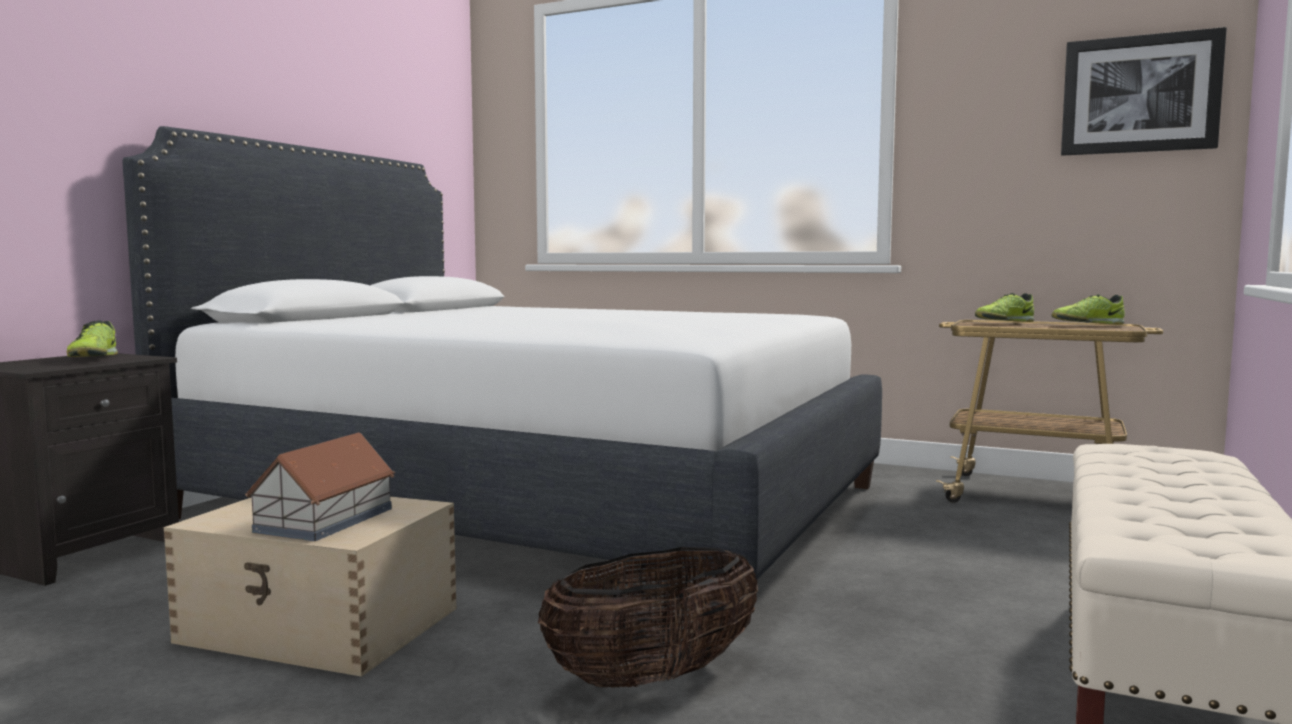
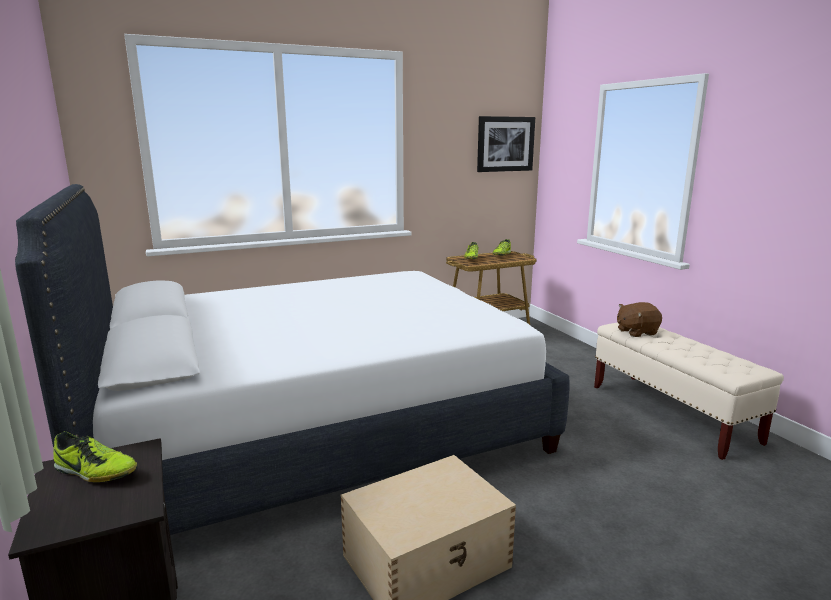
camera: 50 degrees left, 10 degrees up
toy house [245,432,395,541] -> none
basket [538,547,758,688] -> none
none -> brown plush toy [617,302,662,337]

